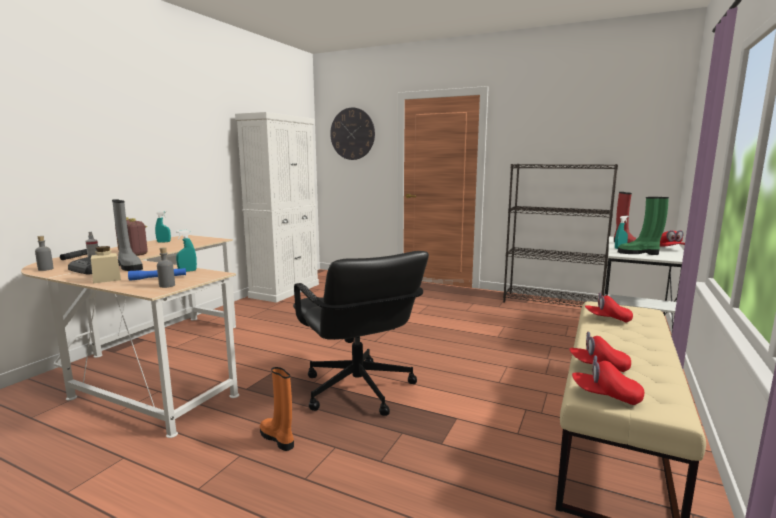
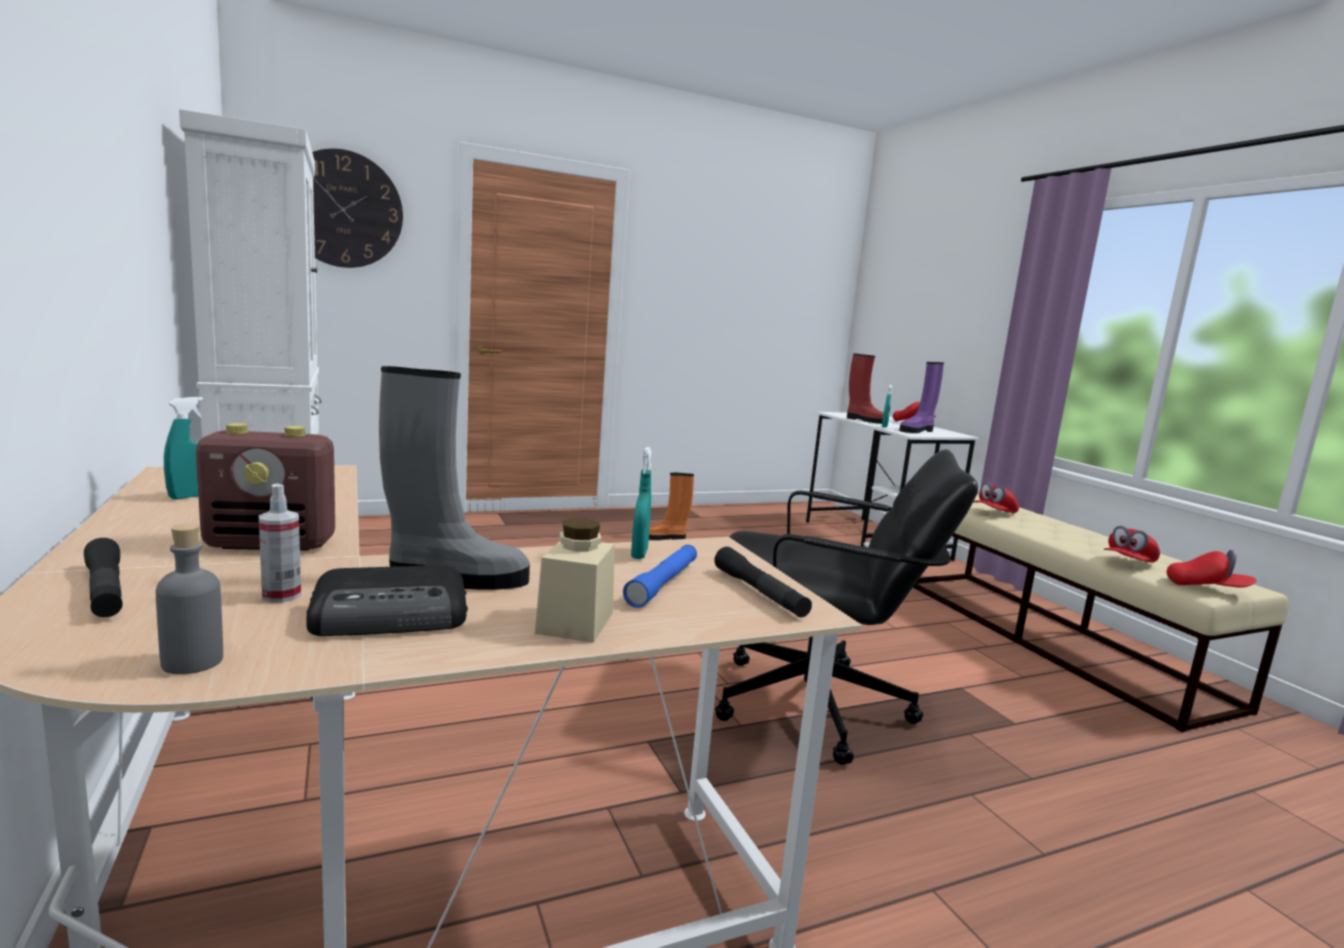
camera: 50 degrees left, 0 degrees up
grey bottle [157,247,175,288] -> black flashlight [714,547,812,617]
orange boot [260,367,294,451] -> orange boot moved to [649,473,694,540]
black bookcase [503,164,618,307] -> none
red cap [572,355,644,405] -> red cap turned 120 degrees counterclockwise [1167,550,1257,587]
green boot [618,197,669,255] -> purple boot [899,362,944,433]

